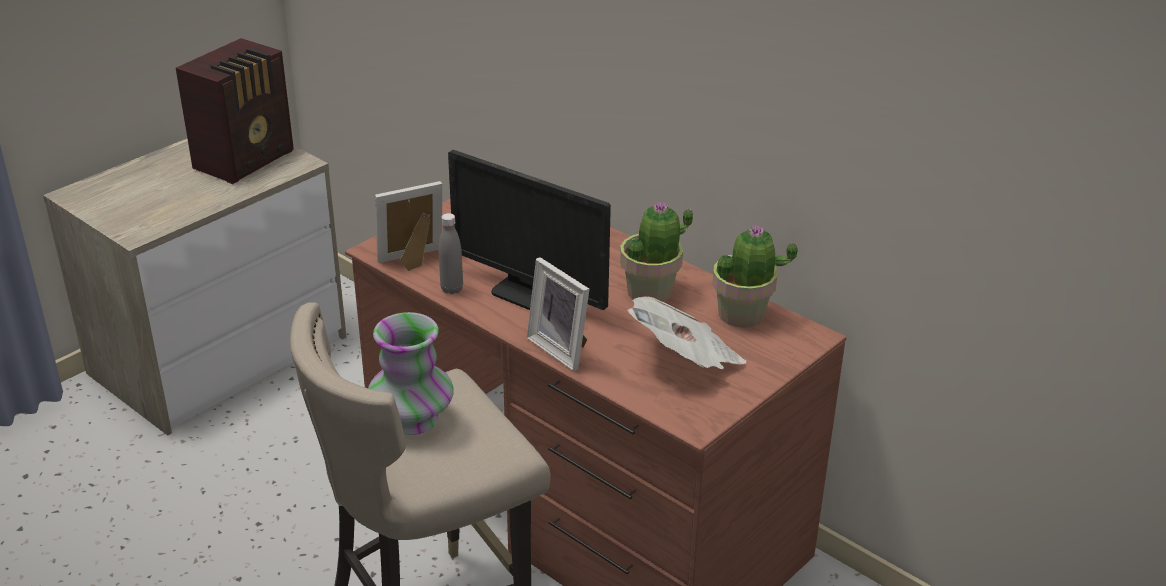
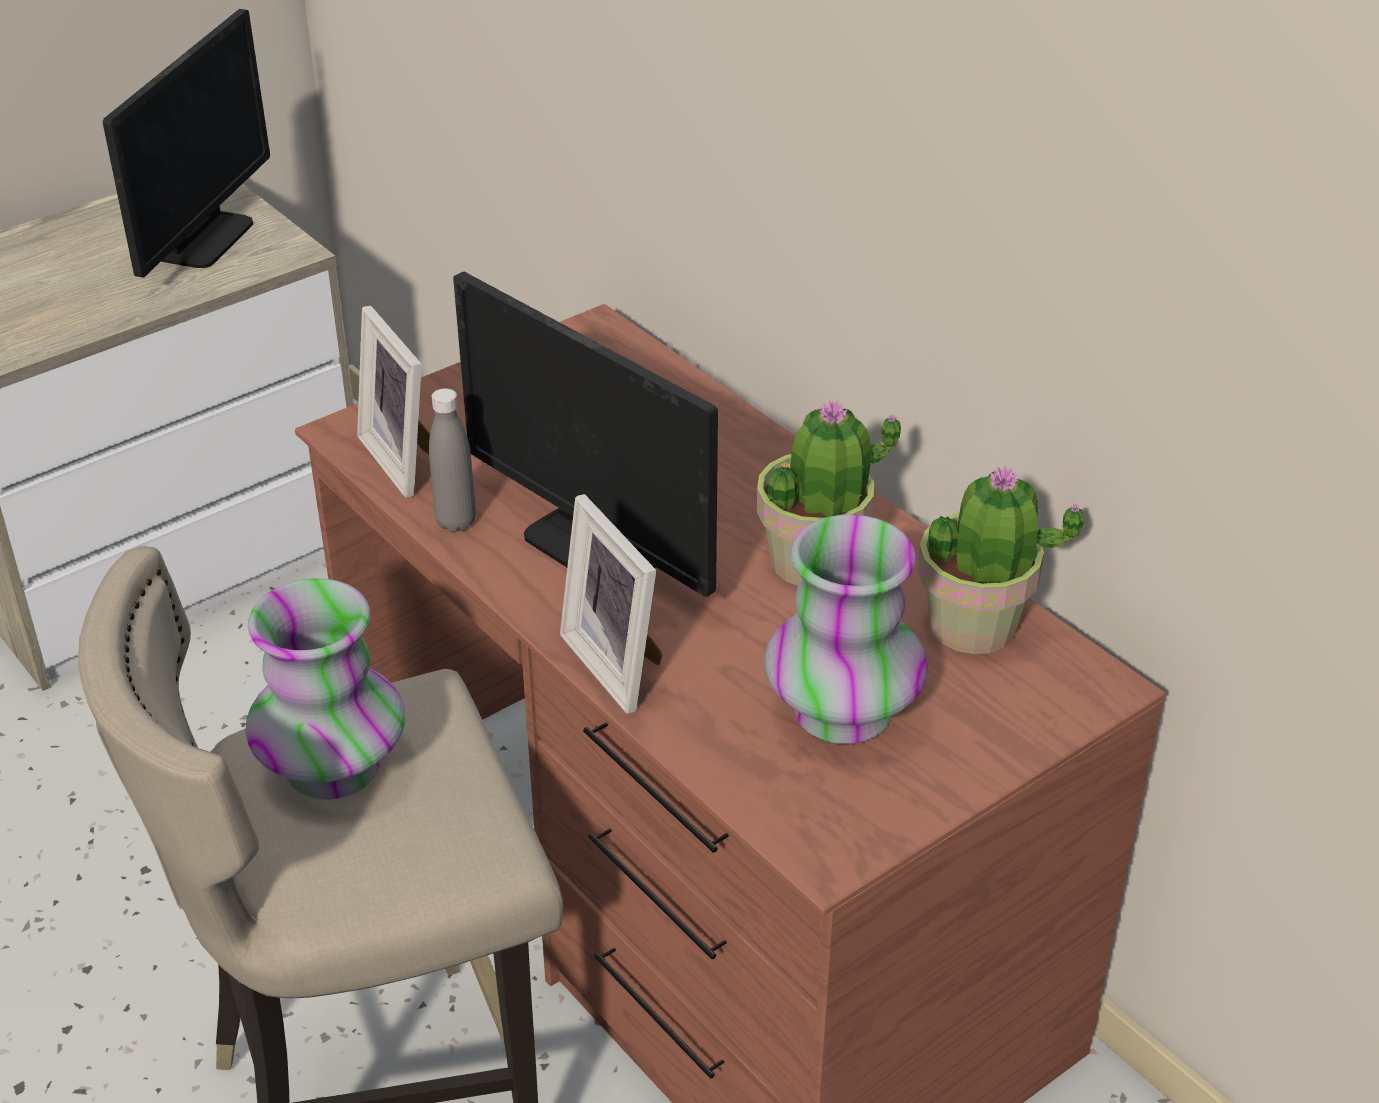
camera: 10 degrees right, 5 degrees up
radio [176,38,294,184] -> monitor [103,9,270,277]
picture frame [375,181,442,271] -> picture frame turned 105 degrees counterclockwise [357,306,430,498]
newspaper [627,296,746,369] -> vase [764,515,928,744]

